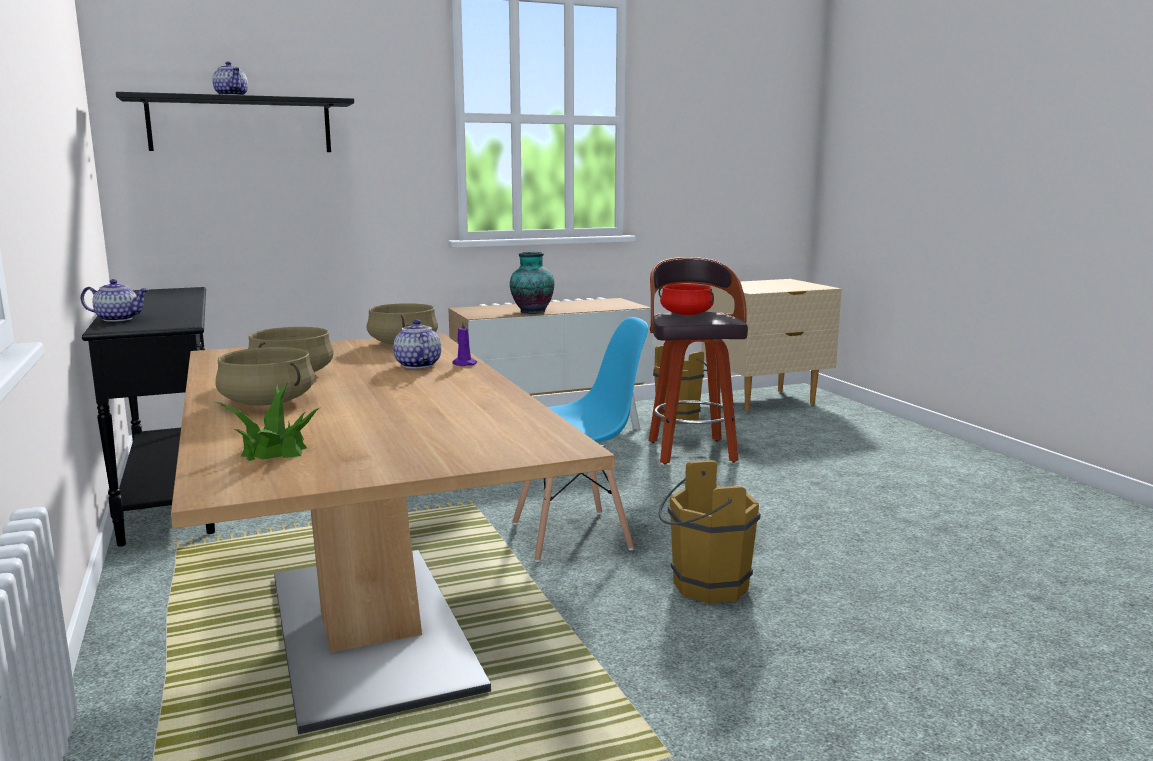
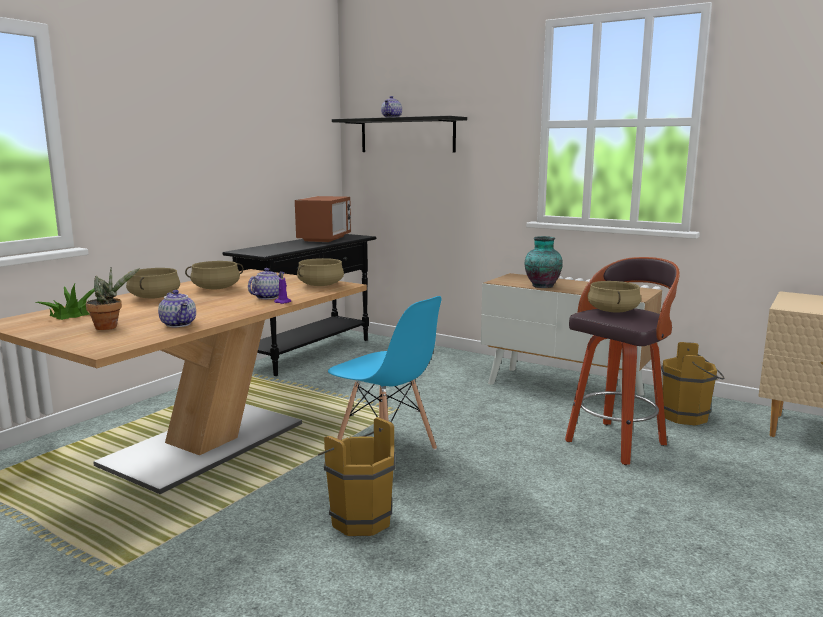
camera: 55 degrees right, 0 degrees up
teapot [81,279,148,322] -> teapot moved to [158,290,196,327]
red cooking pot [658,284,714,315] -> beige cooking pot [587,281,641,312]
none -> potted plant [86,267,140,330]
none -> microwave [295,196,351,242]

